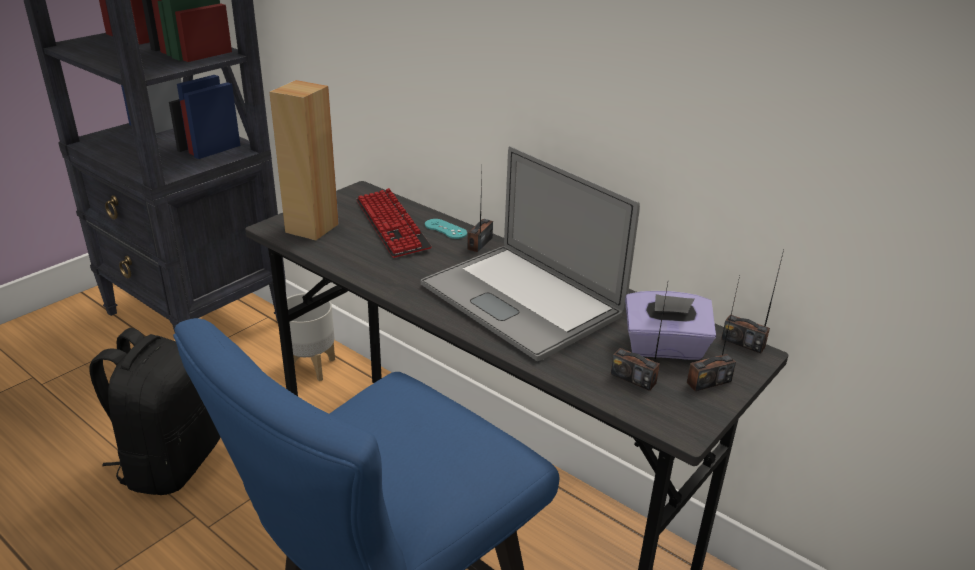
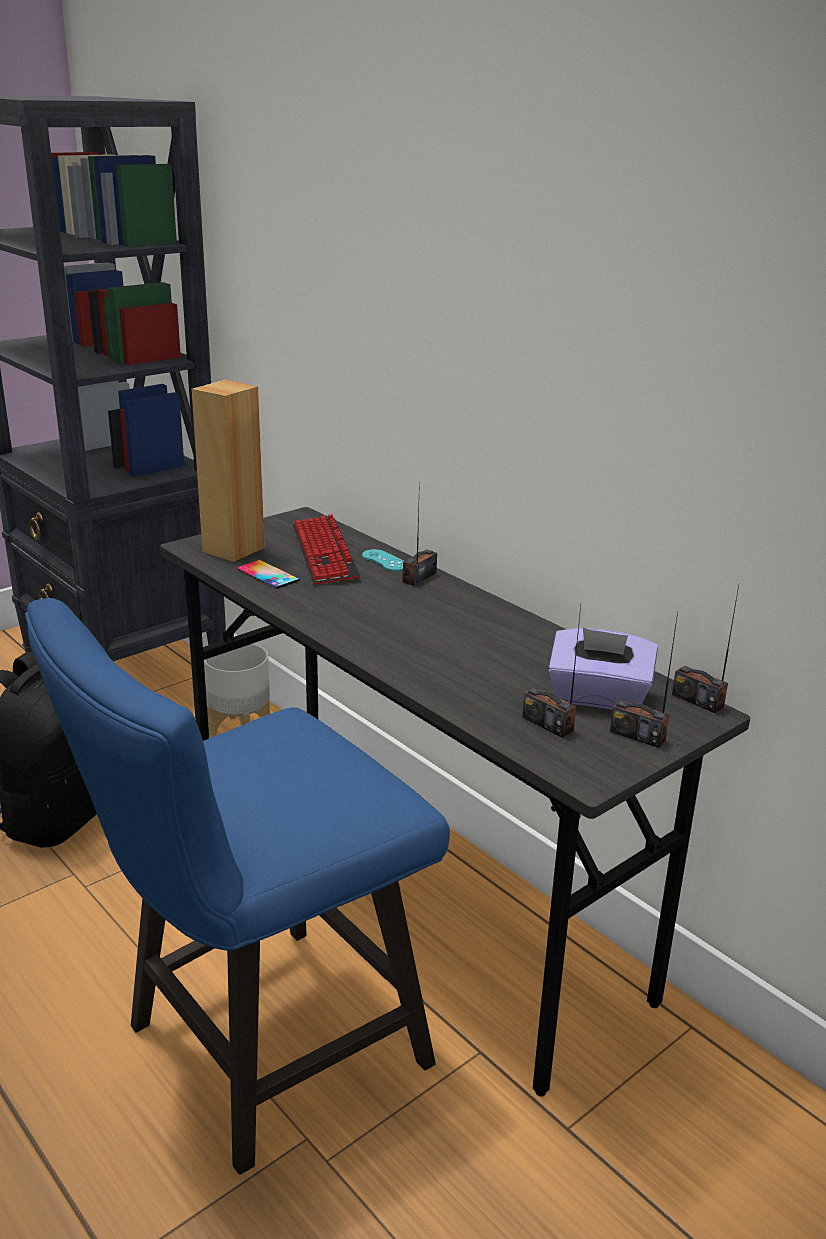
camera: 10 degrees right, 5 degrees down
laptop [421,146,640,361] -> none
radio [687,276,740,391] -> radio turned 45 degrees clockwise [610,612,678,748]
none -> phone [237,560,300,589]

